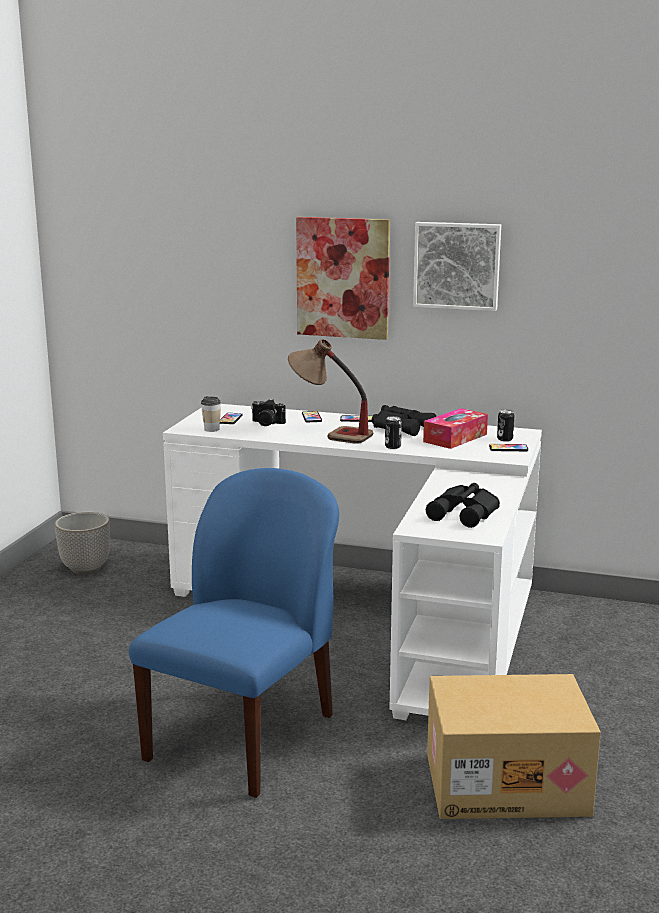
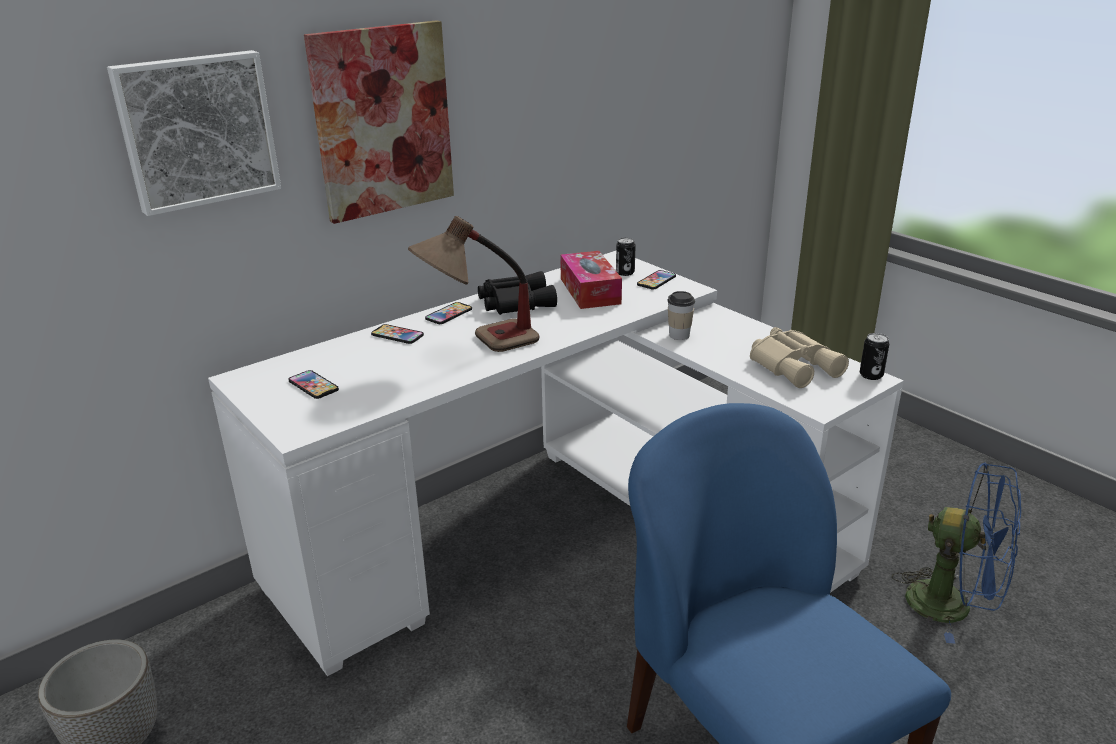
camera: 55 degrees left, 10 degrees up
cup [201,396,221,432] -> cup moved to [667,291,695,340]
camera [251,399,286,426] -> none
can [385,416,402,449] -> can moved to [860,333,889,380]
picture [413,222,501,311] -> picture moved to [107,50,281,216]
black binoculars [426,483,500,528] -> beige binoculars [750,327,849,388]
cardboard box [427,674,601,819] -> blue fan [892,462,1021,644]

